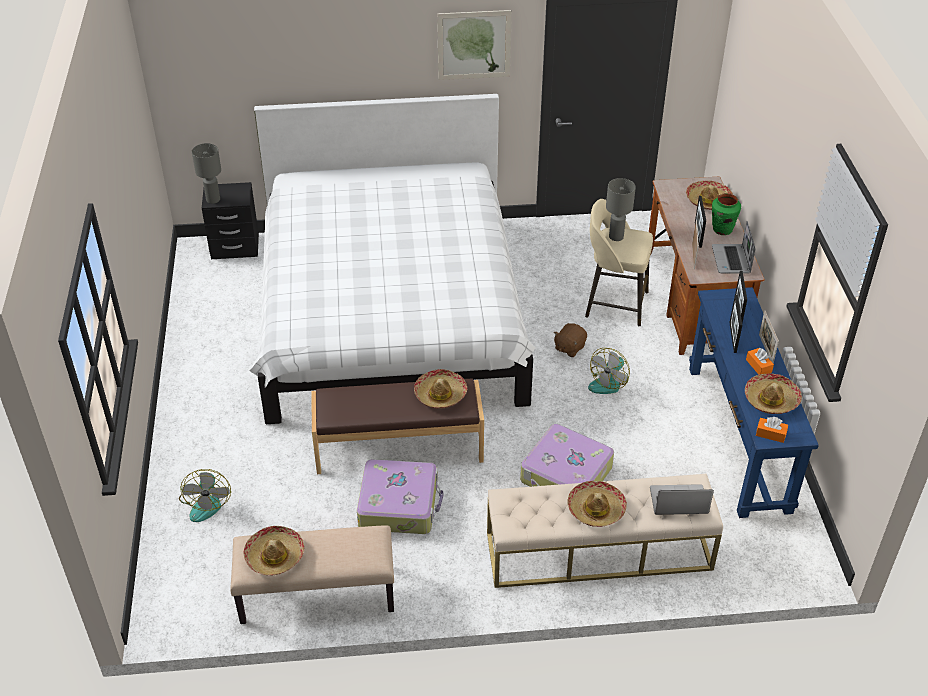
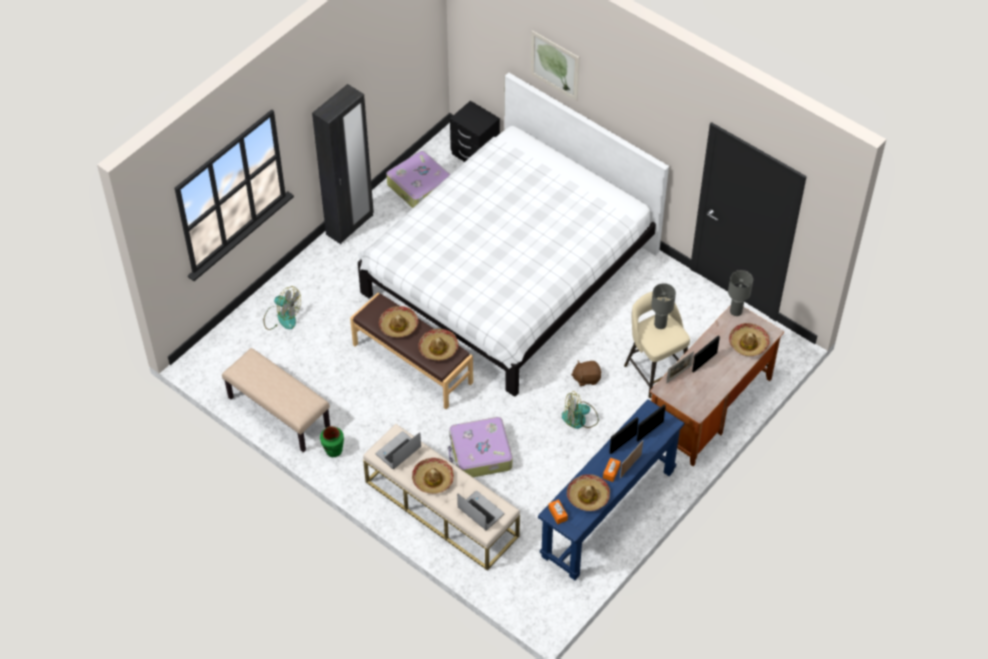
camera: 45 degrees right, 10 degrees up
fan [179,469,231,522] -> fan turned 105 degrees counterclockwise [264,286,301,330]
grey table lamp [192,143,221,204] -> grey table lamp moved to [728,270,753,316]
hat [244,526,305,575] -> hat moved to [379,306,418,338]
suitcase [357,459,444,534] -> suitcase moved to [386,151,450,208]
picture [437,10,512,80] -> picture moved to [530,30,580,101]
green vase [712,193,741,235] -> green vase moved to [320,426,344,457]
laptop [712,221,756,274] -> laptop moved to [376,431,421,469]
none -> black wardrobe [312,84,374,244]

